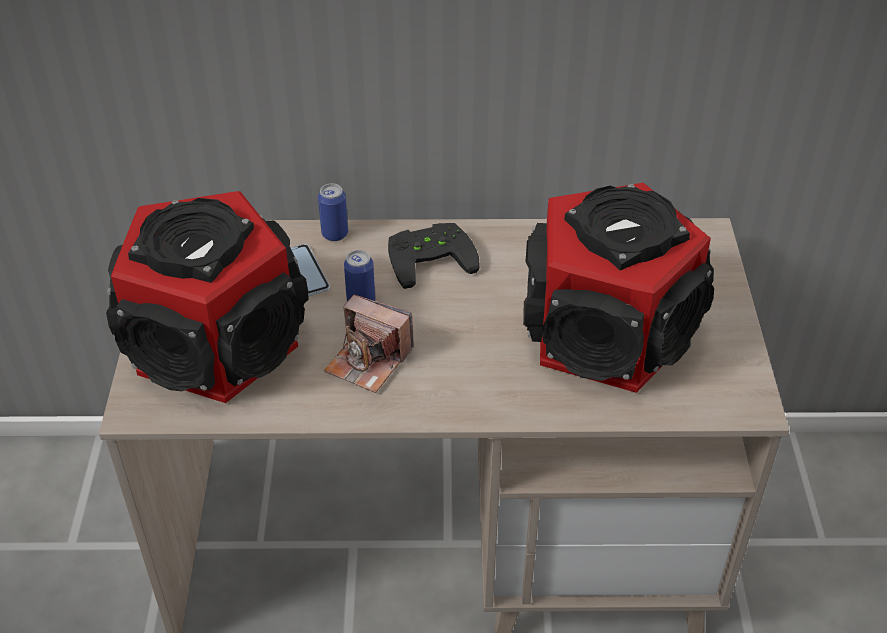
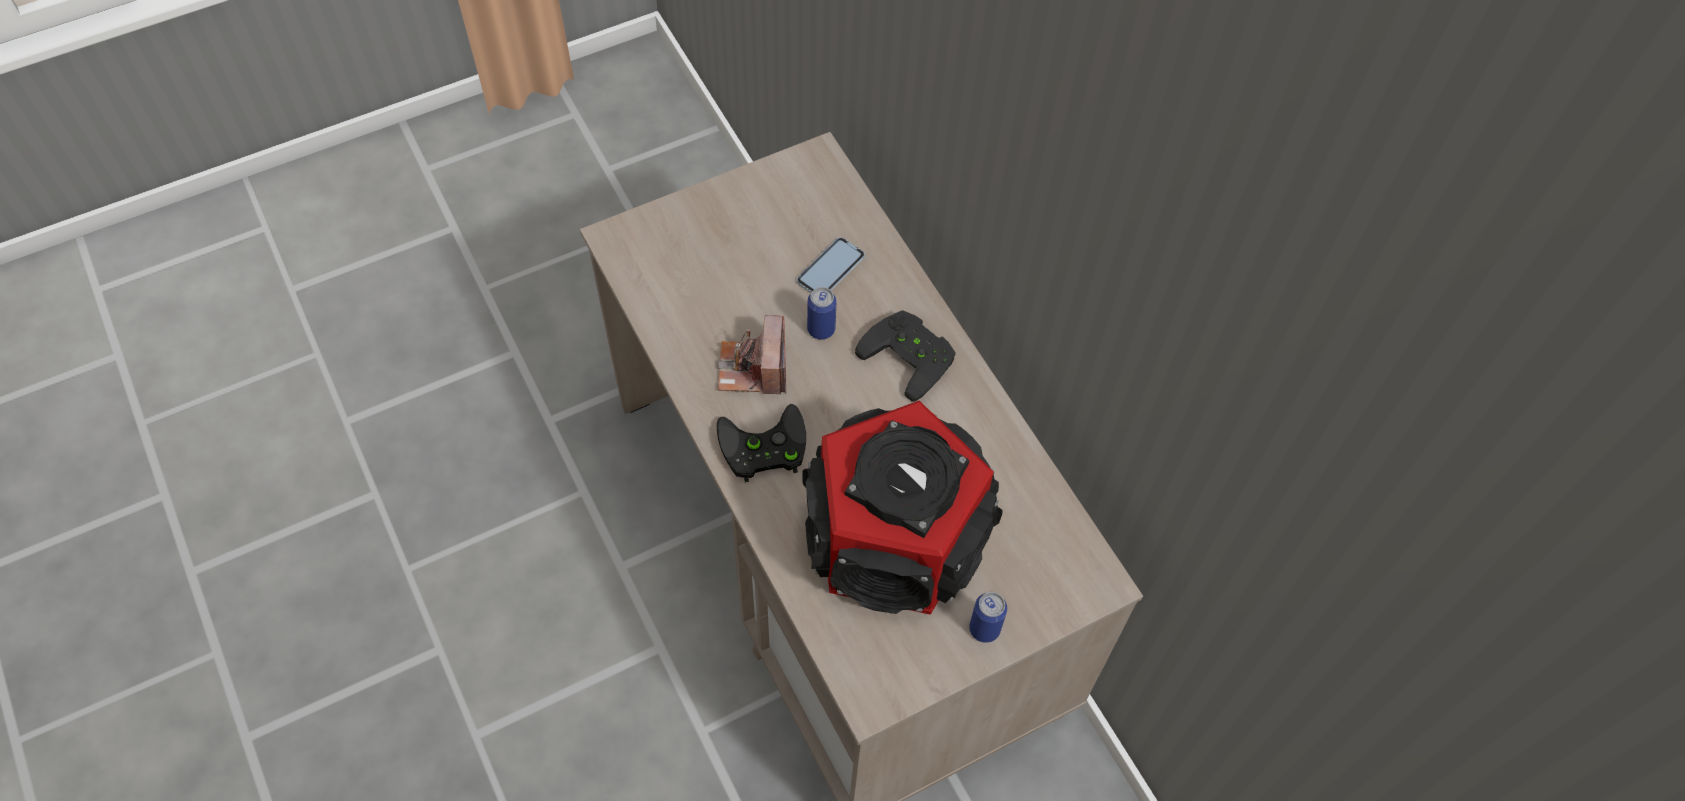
camera: 60 degrees right, 15 degrees up
speaker [106,191,309,403] -> none
can [318,183,348,241] -> can moved to [969,592,1007,643]
none -> black game controller [717,404,806,482]

